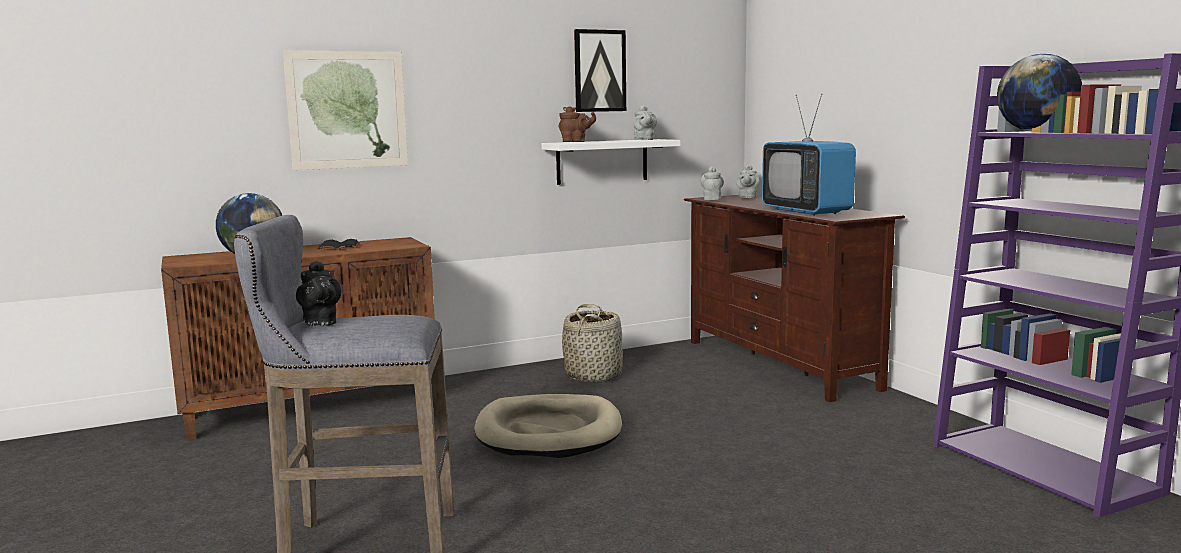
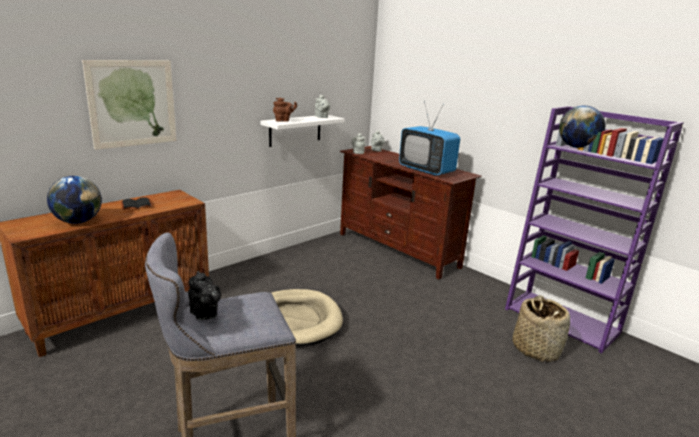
camera: 20 degrees left, 10 degrees up
basket [562,304,623,383] -> basket moved to [512,295,570,362]
picture [574,29,626,112] -> none

